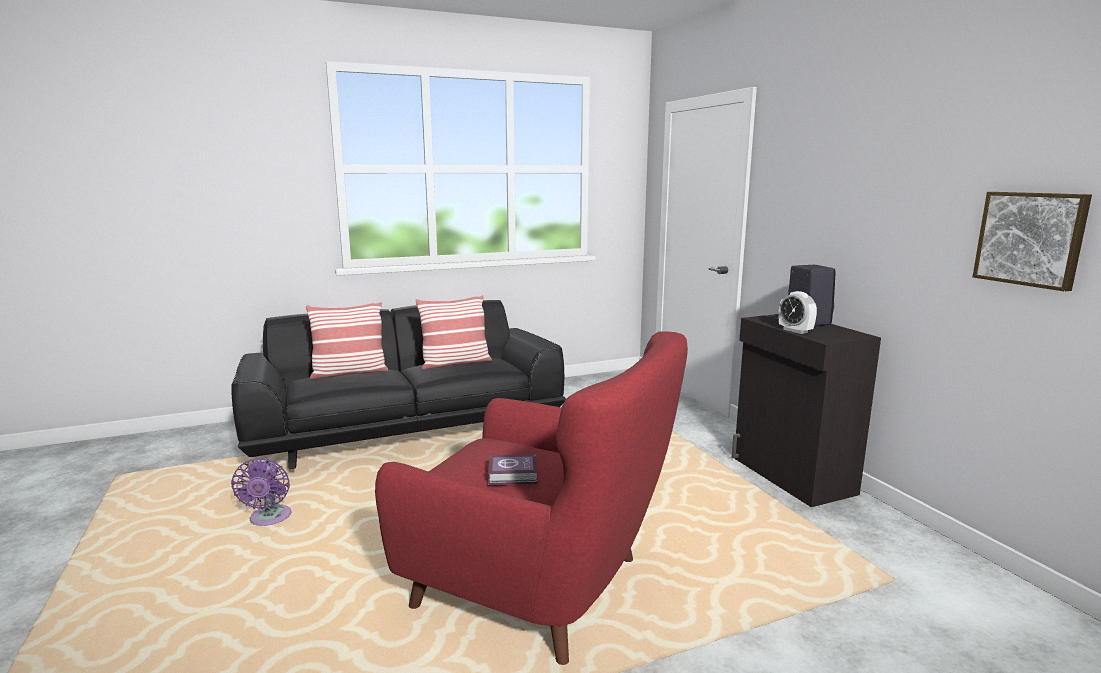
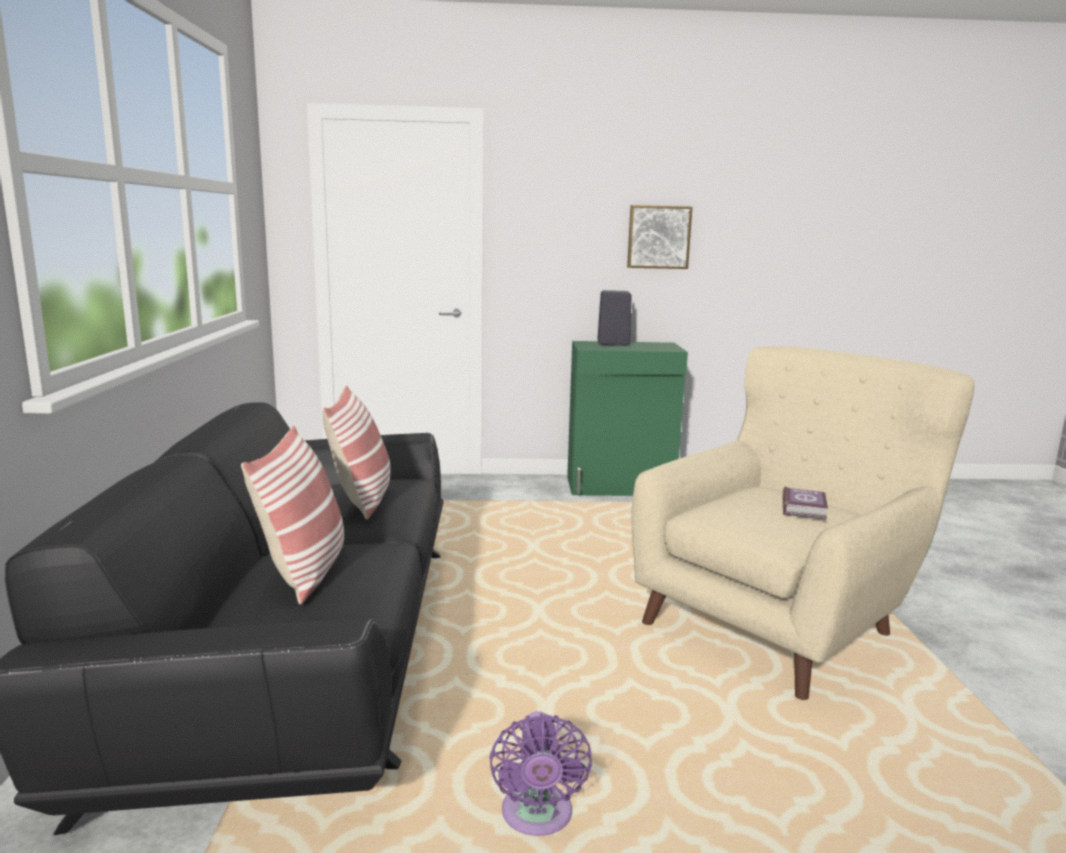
camera: 70 degrees left, 0 degrees up
purple fan [231,458,291,526] -> purple fan turned 75 degrees clockwise [489,711,592,836]
red armchair [375,331,688,665] -> beige armchair [632,346,975,700]
black cabinet [732,314,881,507] -> green cabinet [567,341,688,496]
alarm clock [779,291,817,334] -> none
picture [972,192,1092,292] -> picture moved to [627,205,692,269]

